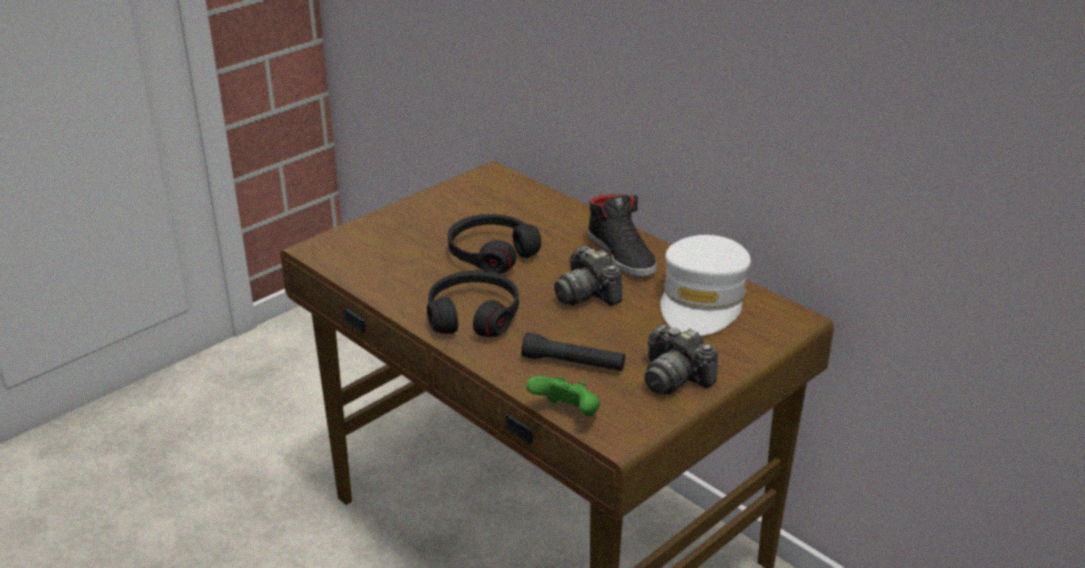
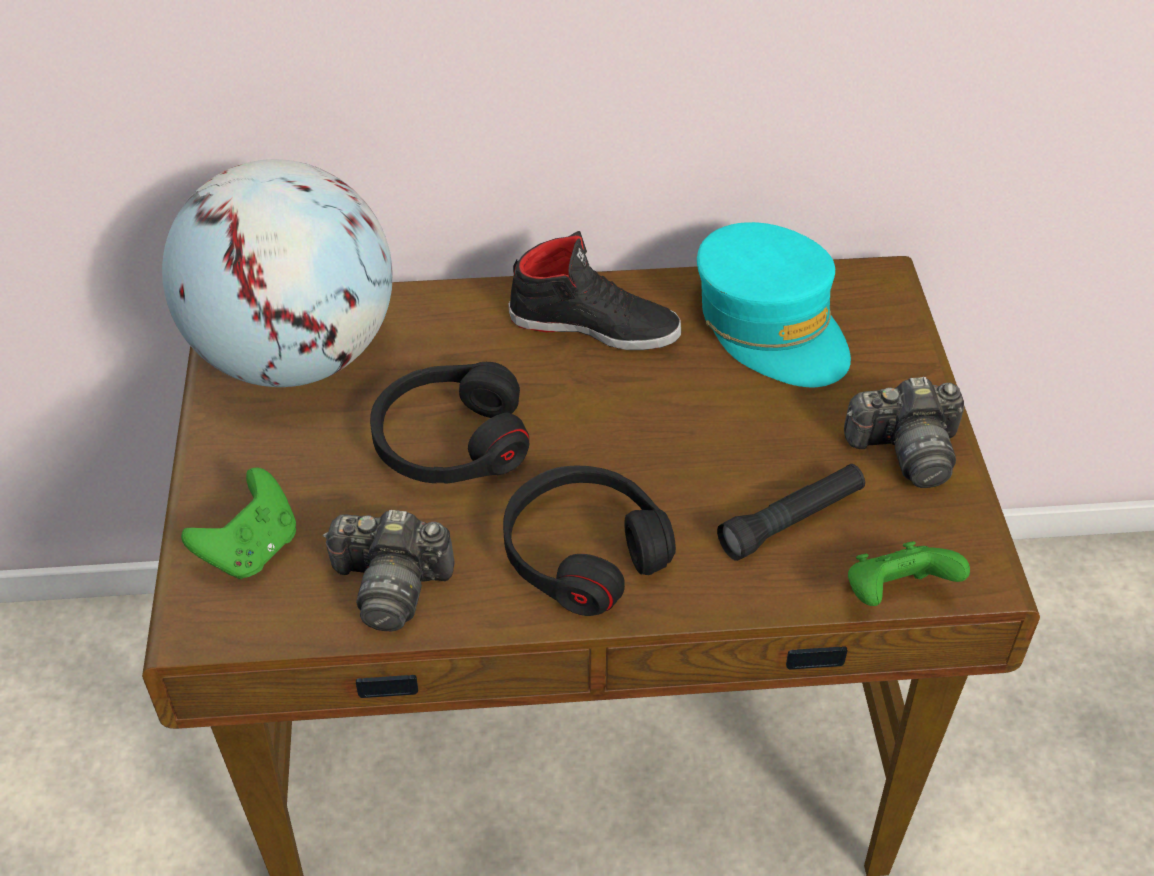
camera: 50 degrees left, 15 degrees up
camera [554,246,622,306] -> camera moved to [323,510,454,631]
white cap [660,235,751,336] -> turquoise cap [697,222,851,387]
none -> globe [162,159,393,387]
none -> green game controller [181,468,296,579]

